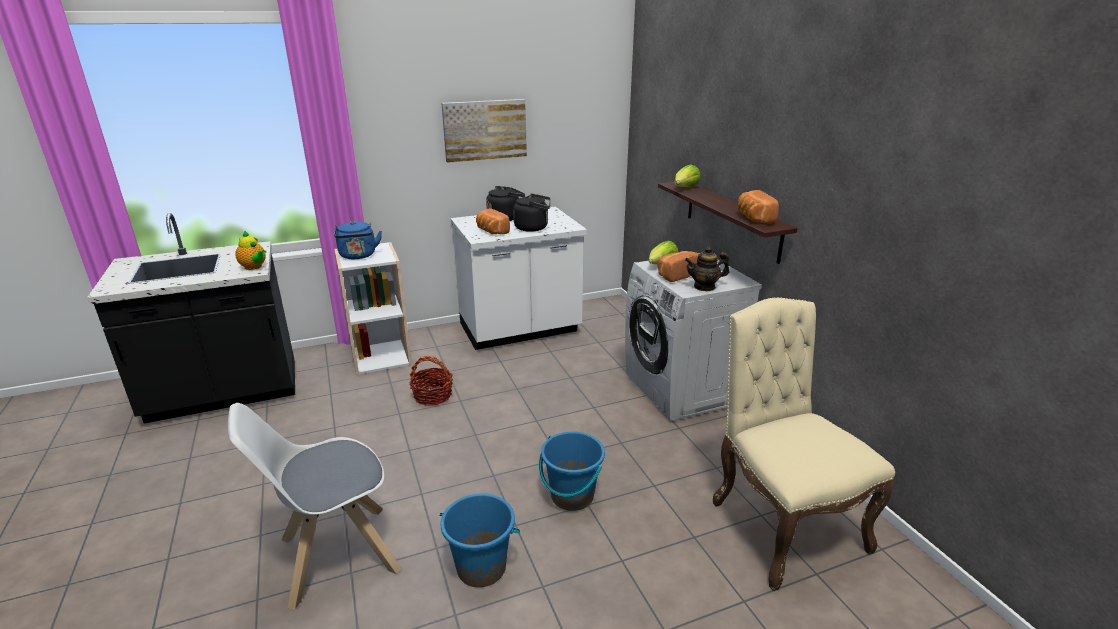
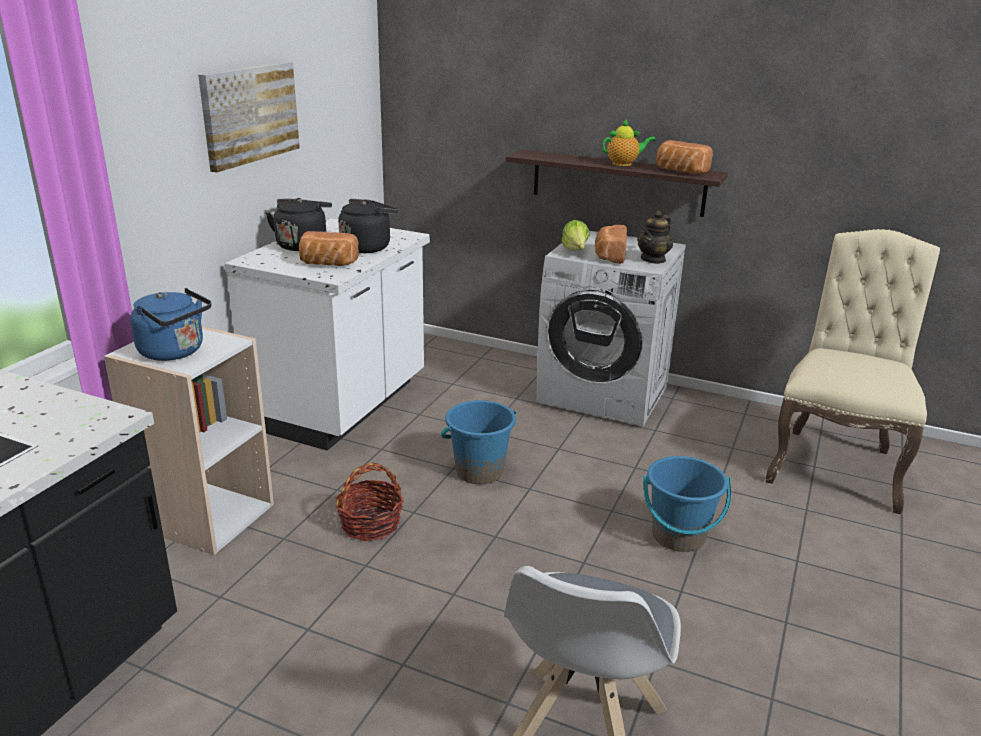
camera: 45 degrees left, 0 degrees up
teapot [235,231,266,270] -> teapot moved to [602,119,656,166]
blue bucket [439,493,520,587] -> blue bucket moved to [441,400,516,484]
lettuce [675,165,701,187] -> none
beige chair [713,297,895,591] -> beige chair turned 90 degrees clockwise [766,229,940,514]

